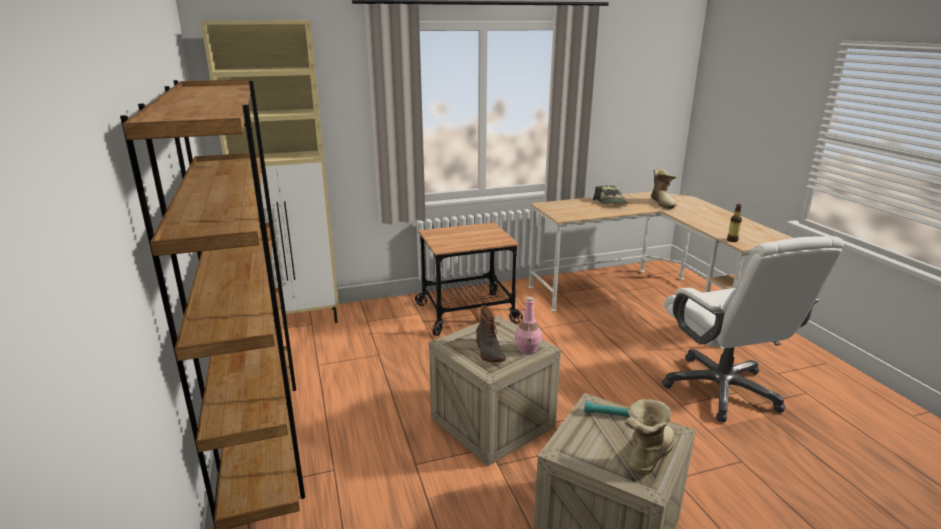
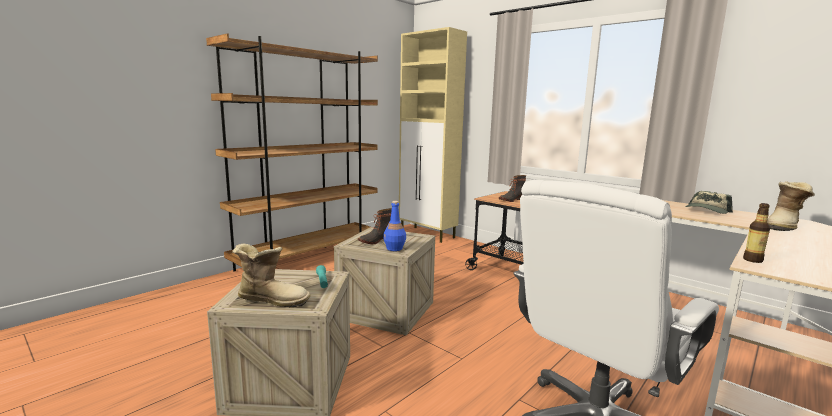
camera: 60 degrees right, 10 degrees down
pink bottle [515,297,542,354] -> blue bottle [383,201,406,251]
none -> boot [499,175,526,202]

